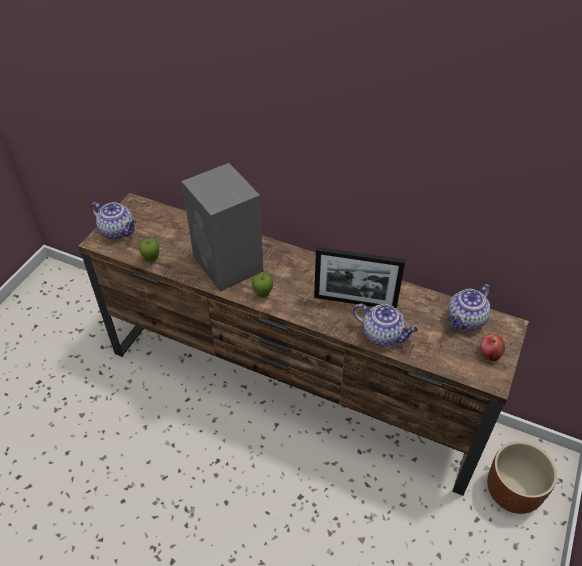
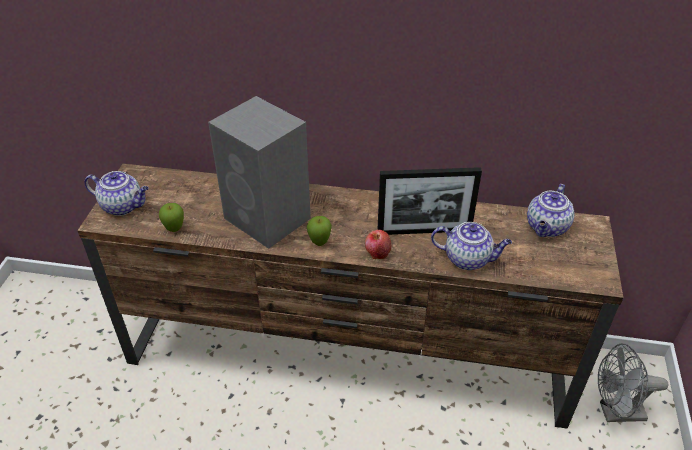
camera: 15 degrees left, 5 degrees down
apple [480,334,505,361] -> apple moved to [365,230,391,259]
brown planter [487,441,557,514] -> grey fan [598,344,669,422]

